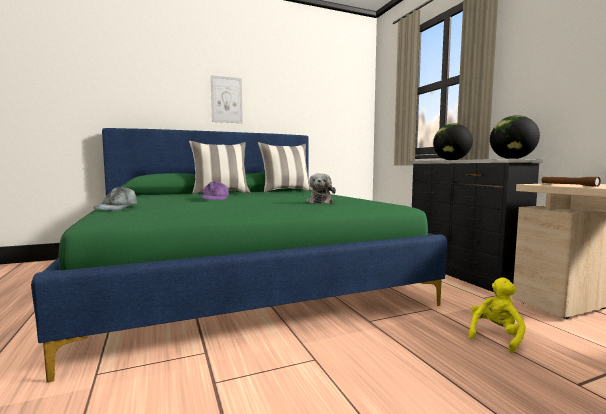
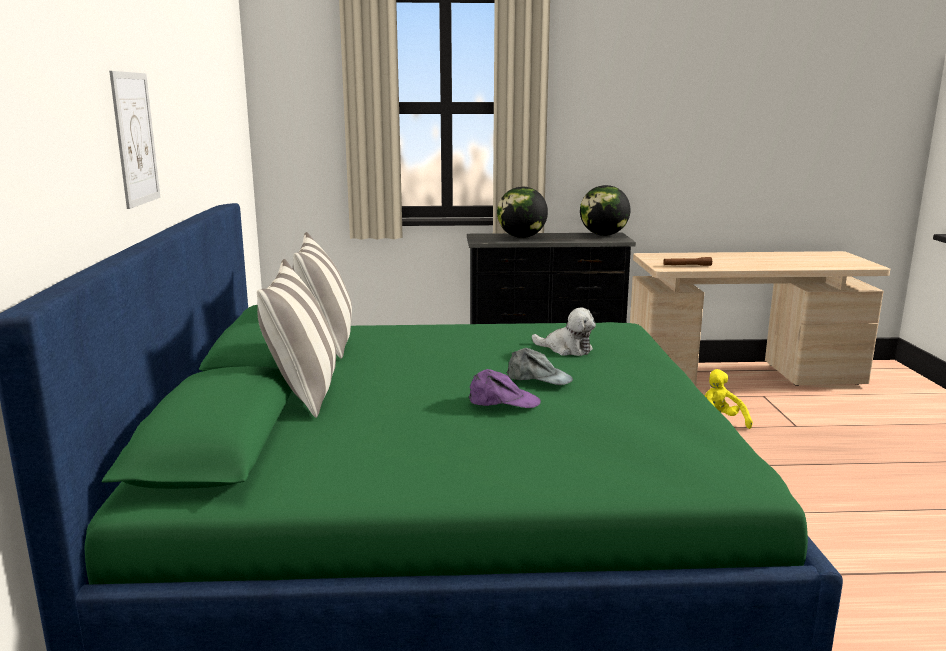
camera: 70 degrees left, 10 degrees up
grey cap [93,187,137,211] -> grey cap moved to [507,348,573,385]

